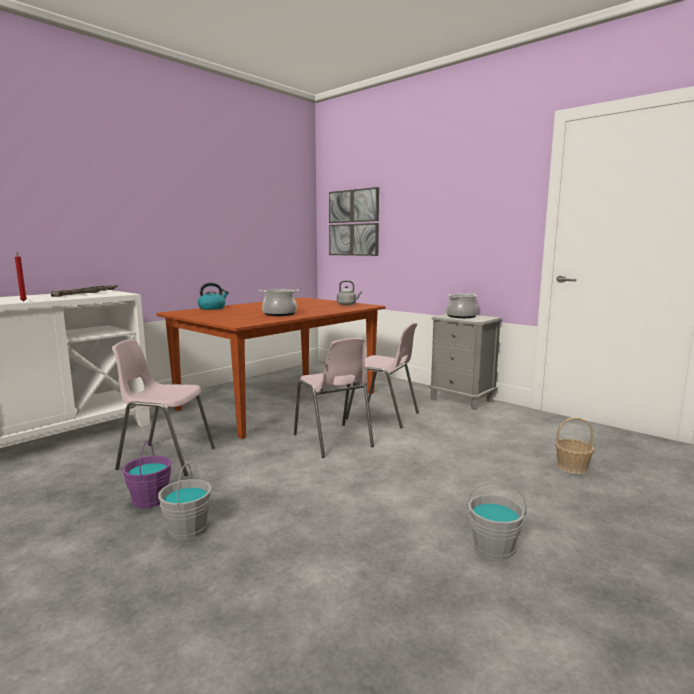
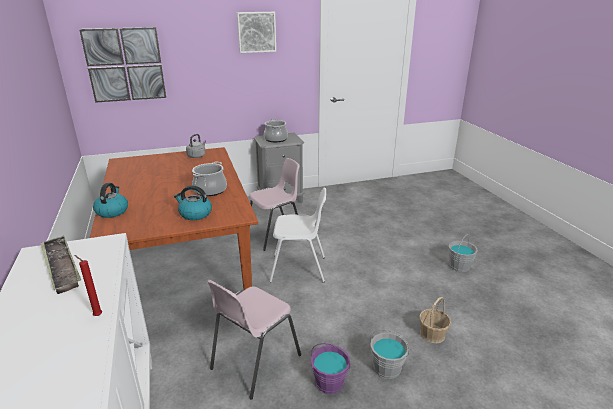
camera: 60 degrees left, 15 degrees up
pink chair [294,338,374,458] -> white chair [269,187,326,283]
basket [555,417,595,474] -> basket moved to [419,297,451,343]
none -> kettle [174,185,212,220]
none -> picture [237,12,276,53]

